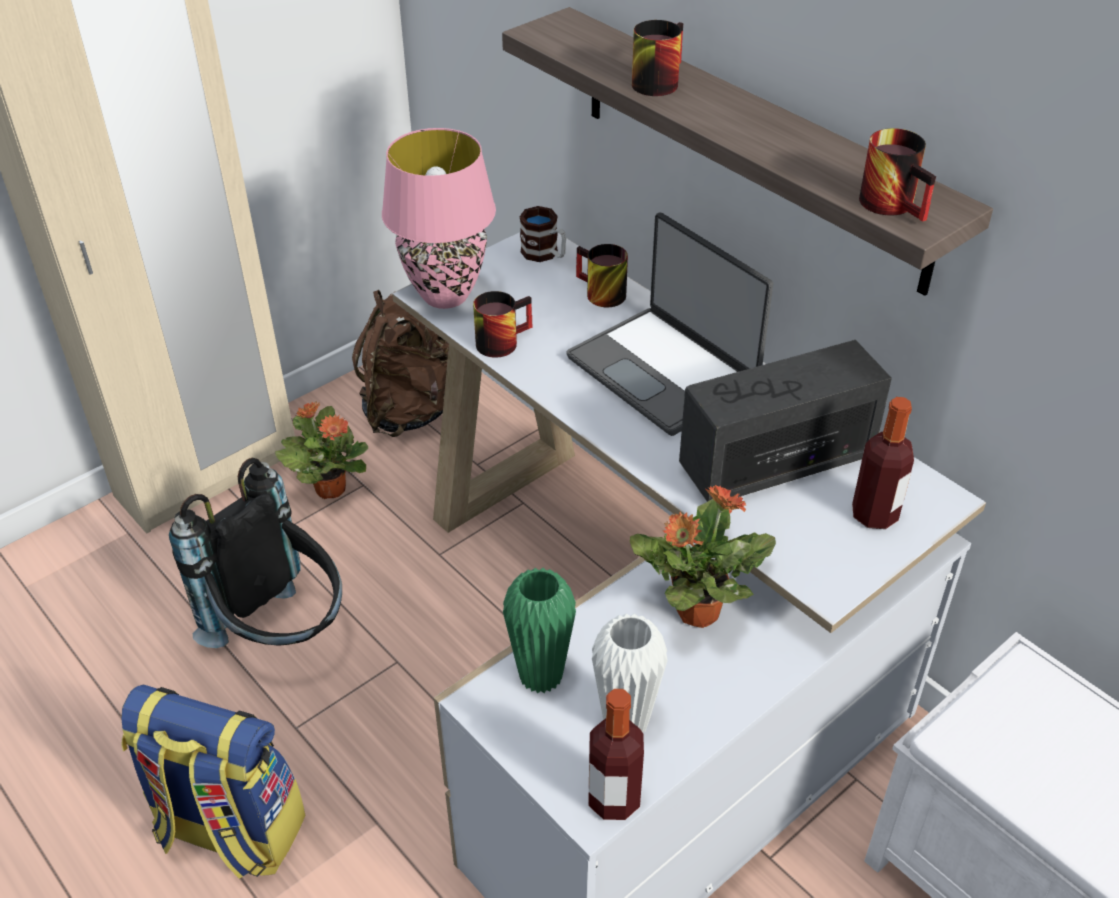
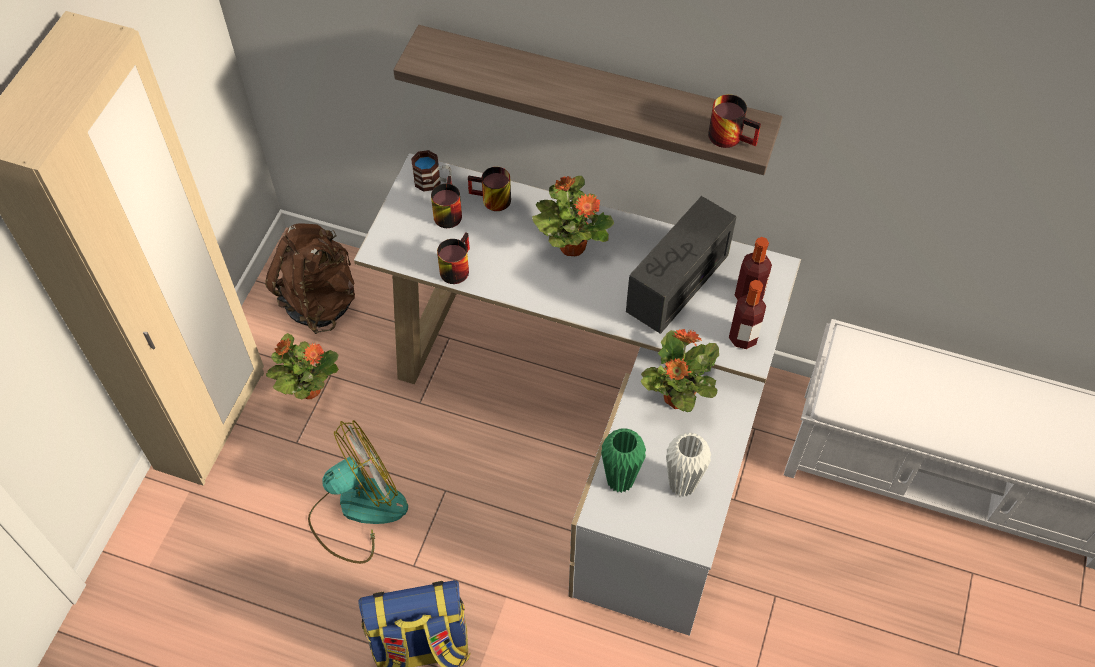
camera: 30 degrees left, 15 degrees up
black backpack [169,458,342,648] -> fan [308,420,408,564]
pink table lamp [382,128,496,309] -> none
laptop [566,213,773,436] -> potted plant [532,176,614,256]
bottle [589,689,644,820] -> bottle moved to [729,280,766,349]
mug [632,20,683,96] -> mug moved to [431,176,462,228]

